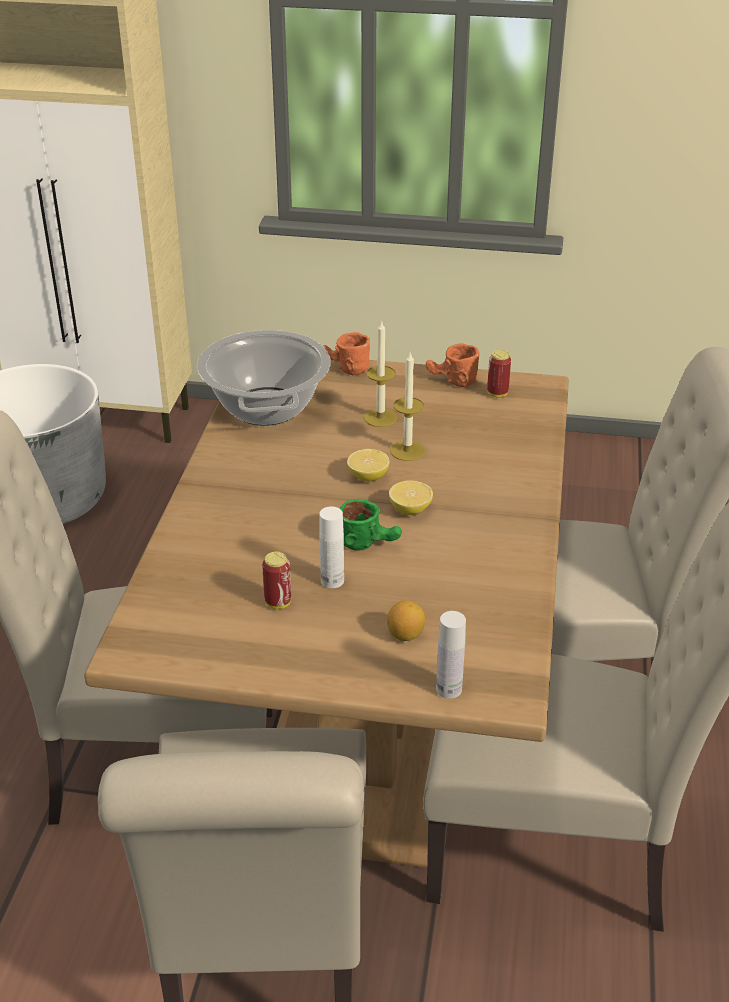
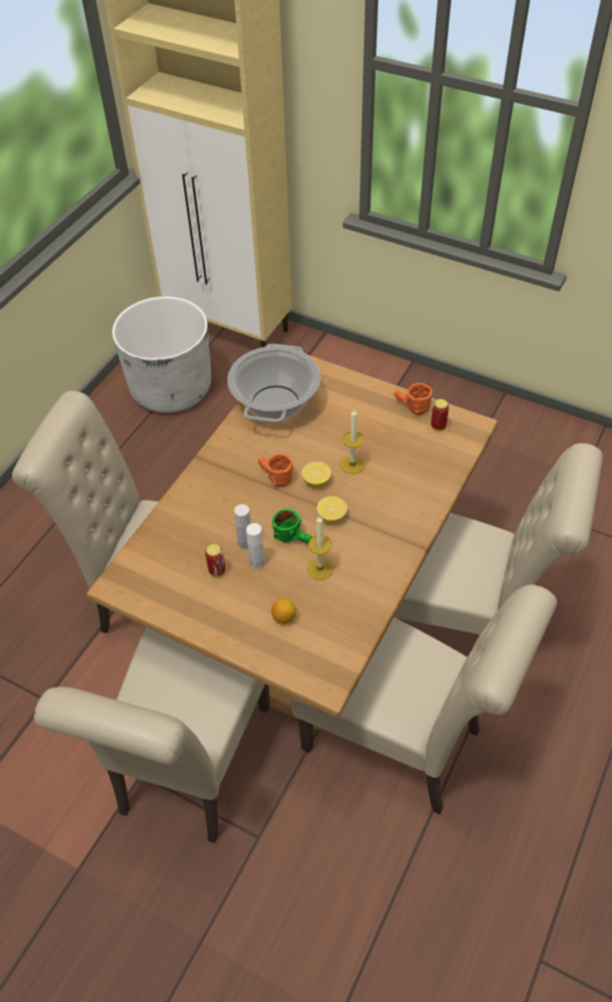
camera: 20 degrees right, 15 degrees up
orange mug [322,332,370,375] -> orange mug moved to [258,454,293,487]
candle [364,320,398,427] -> candle moved to [307,515,334,580]
white bottle [436,611,466,699] -> white bottle moved to [234,504,251,550]

